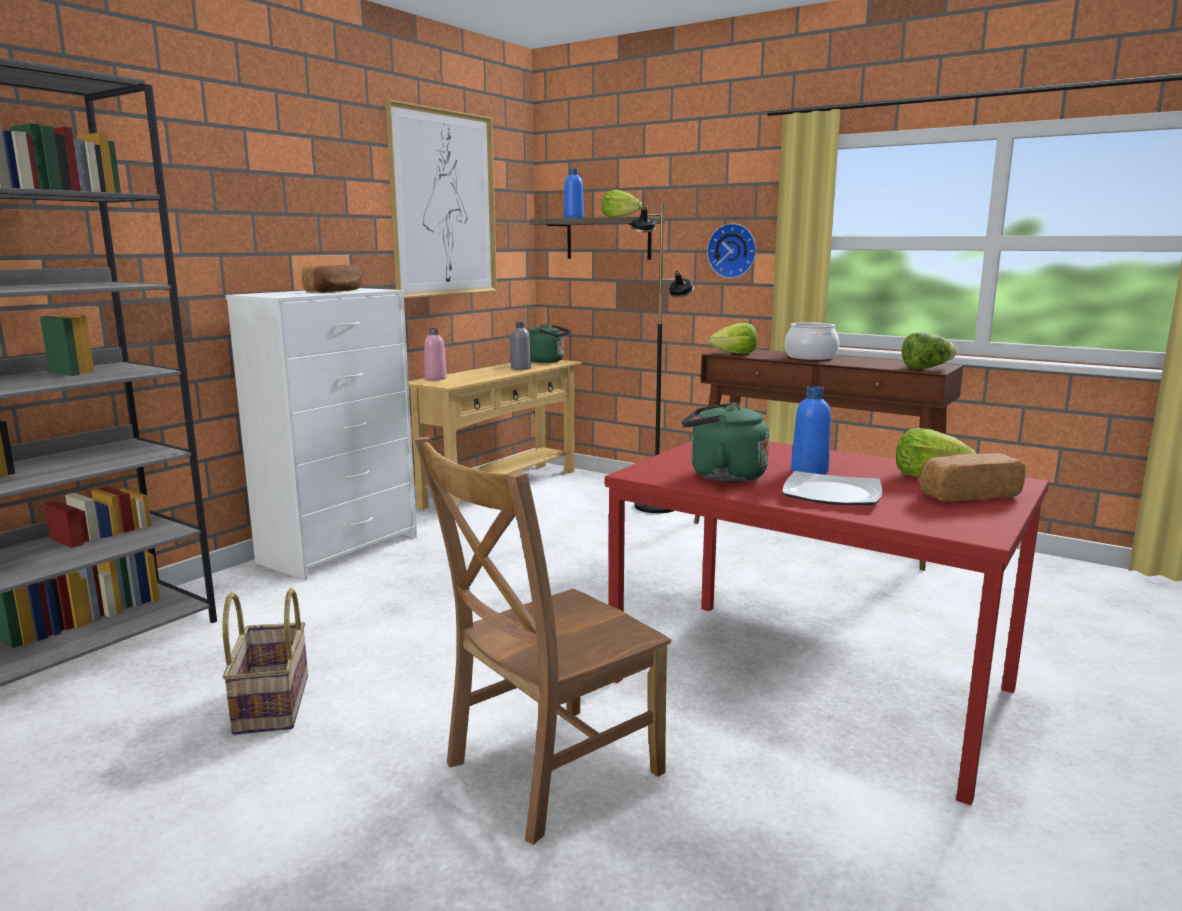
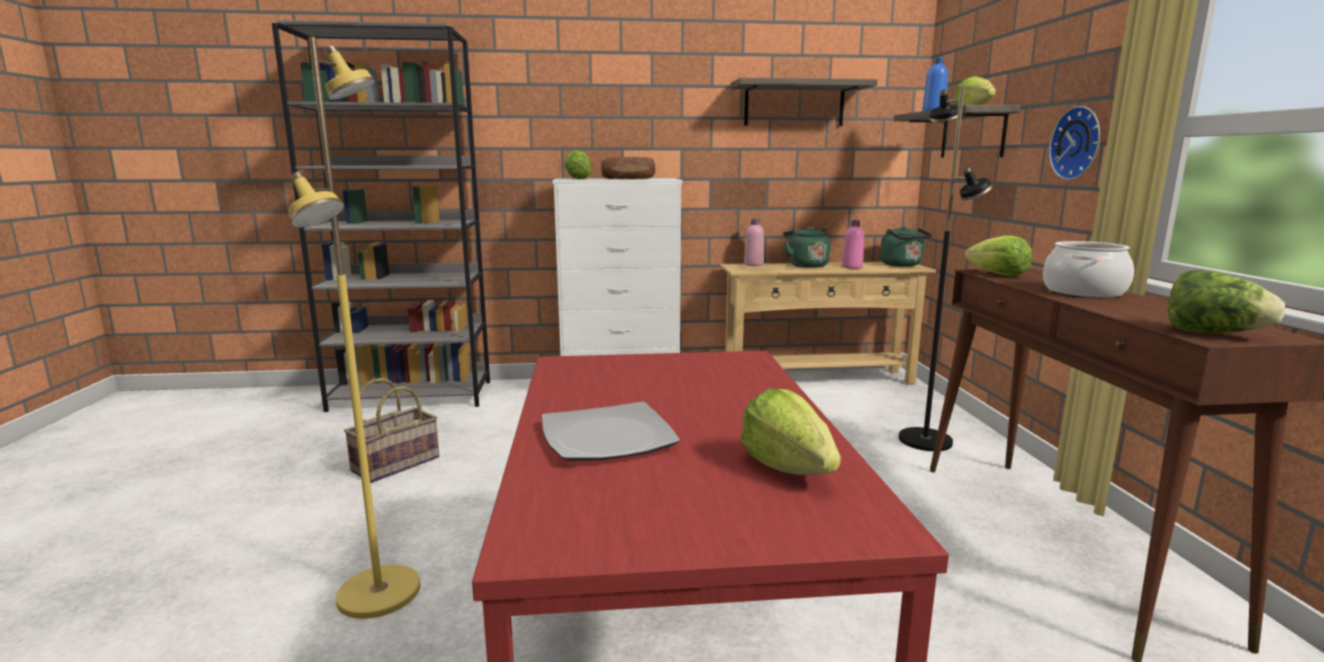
camera: 50 degrees right, 0 degrees up
picture [385,99,497,298] -> shelf [730,78,877,126]
brown chair [413,436,671,845] -> yellow floor lamp [288,37,421,619]
grey bottle [511,322,531,370] -> pink bottle [842,220,864,269]
green kettle [682,402,770,482] -> green kettle moved to [783,226,831,268]
blue bottle [791,386,831,475] -> none
bread [919,453,1026,502] -> none
none -> lettuce [564,150,591,179]

